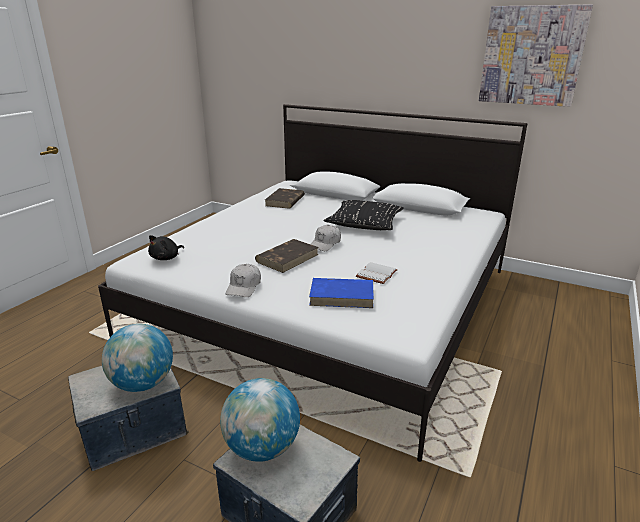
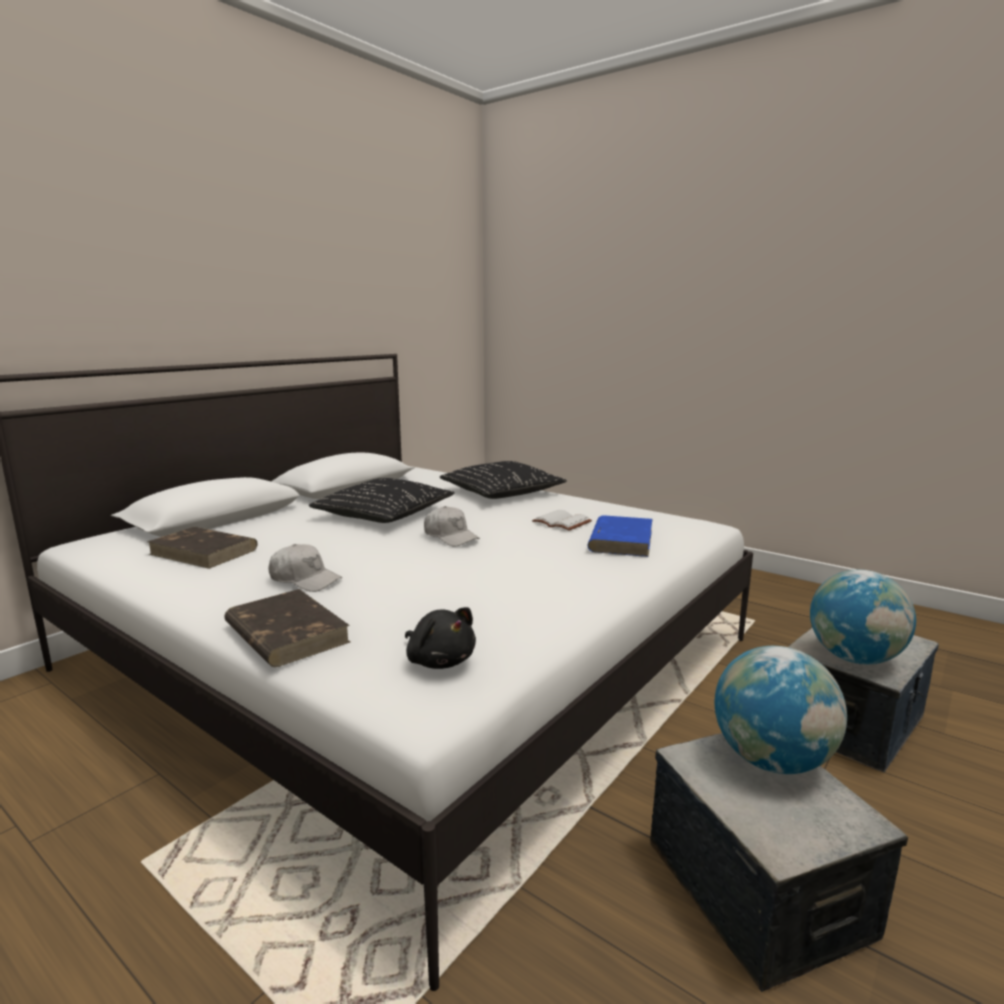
camera: 80 degrees left, 10 degrees down
white cap [226,264,261,297] -> white cap moved to [268,544,342,592]
brown book [255,239,319,273] -> brown book moved to [224,589,350,667]
picture [479,4,593,107] -> none
none -> black pillow [440,461,567,499]

